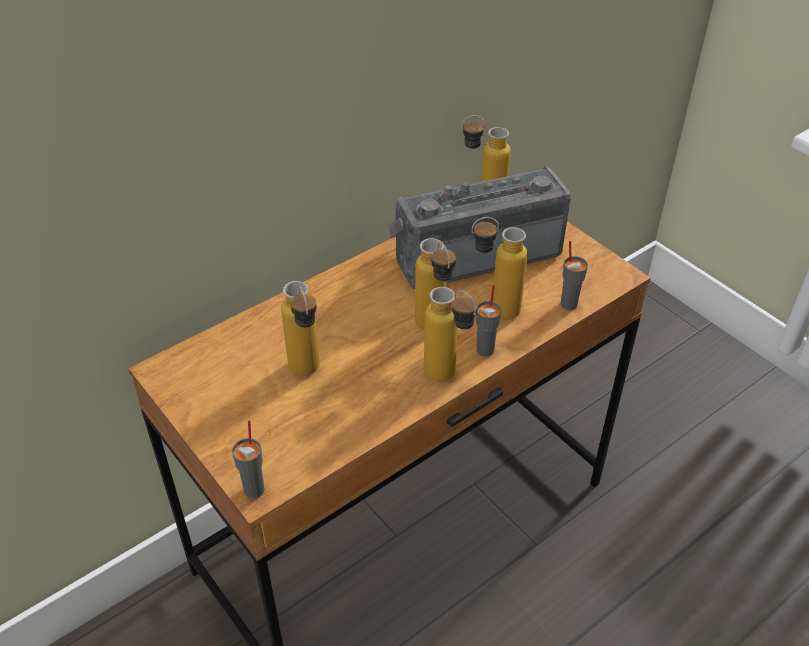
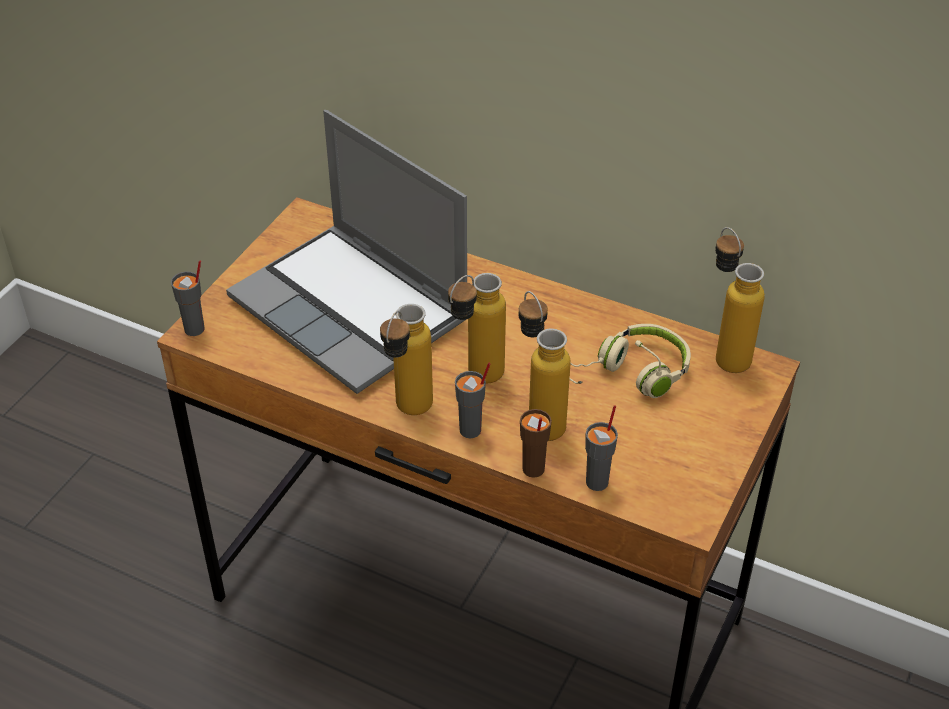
camera: 65 degrees right, 0 degrees up
bottle [281,281,320,376] -> laptop [226,110,467,394]
radio [388,167,571,289] -> beige headphones [569,324,691,398]
none -> brown cup [520,409,552,478]

